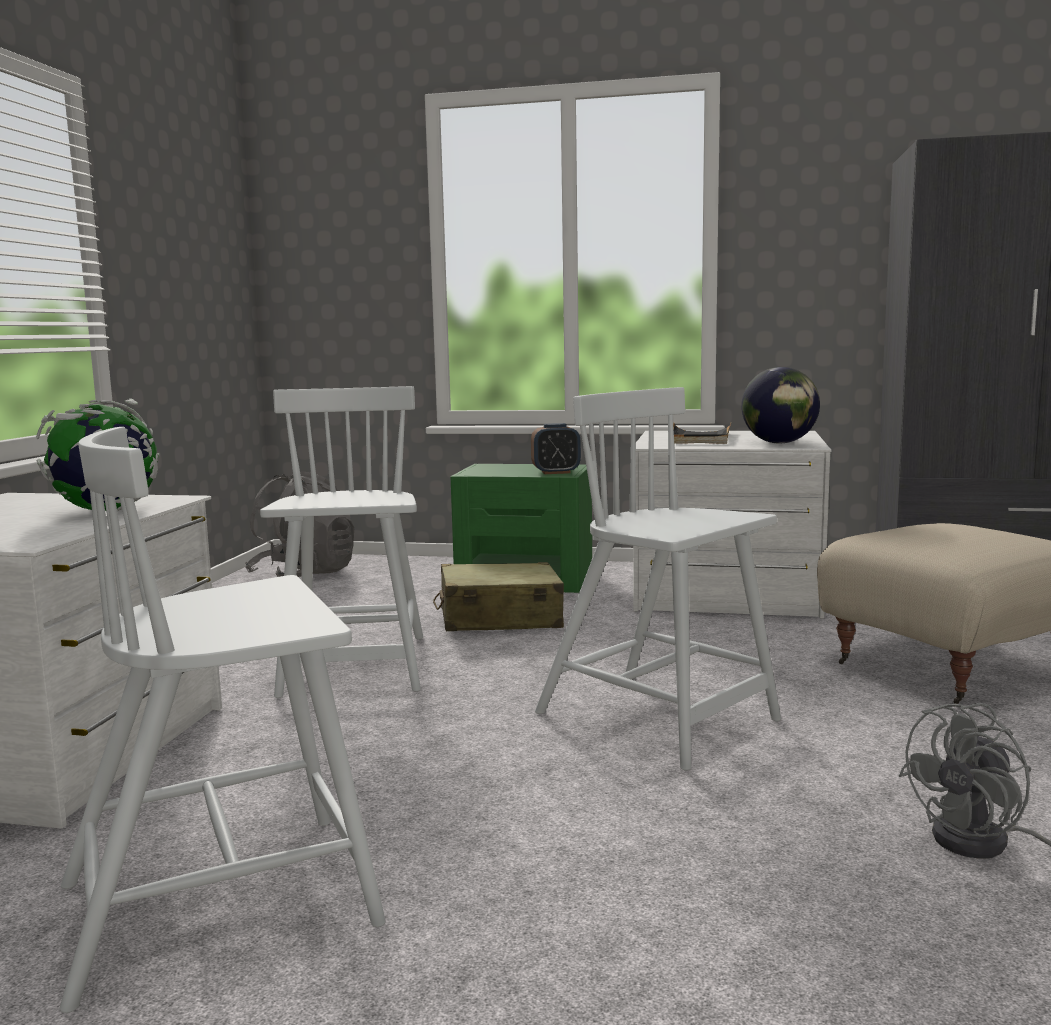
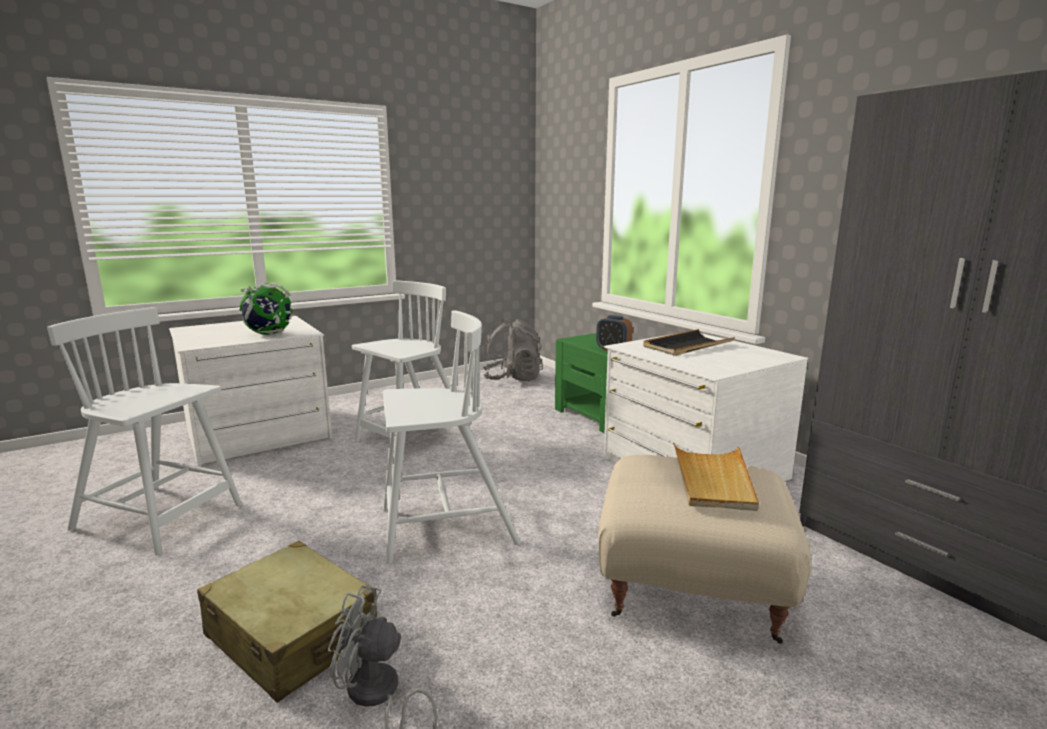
camera: 45 degrees right, 5 degrees up
beige suitcase [433,562,564,631] -> beige suitcase moved to [197,541,377,703]
white chair [535,387,781,771] -> white chair turned 75 degrees clockwise [383,311,521,564]
globe [741,367,820,444] -> none
none -> beige tray [673,442,759,511]

